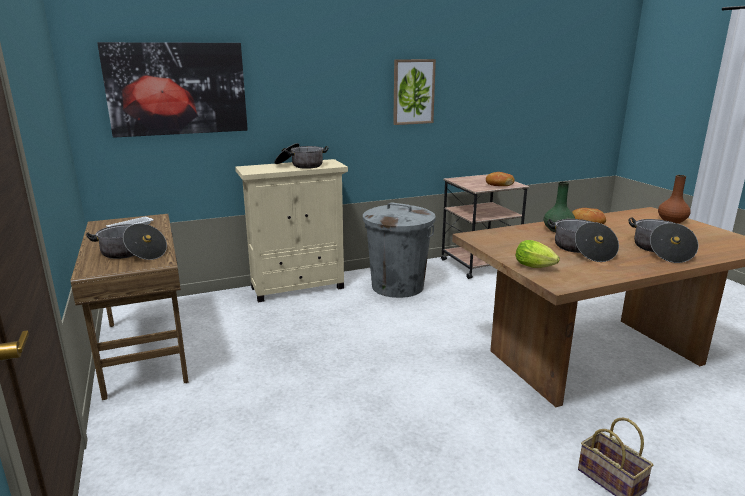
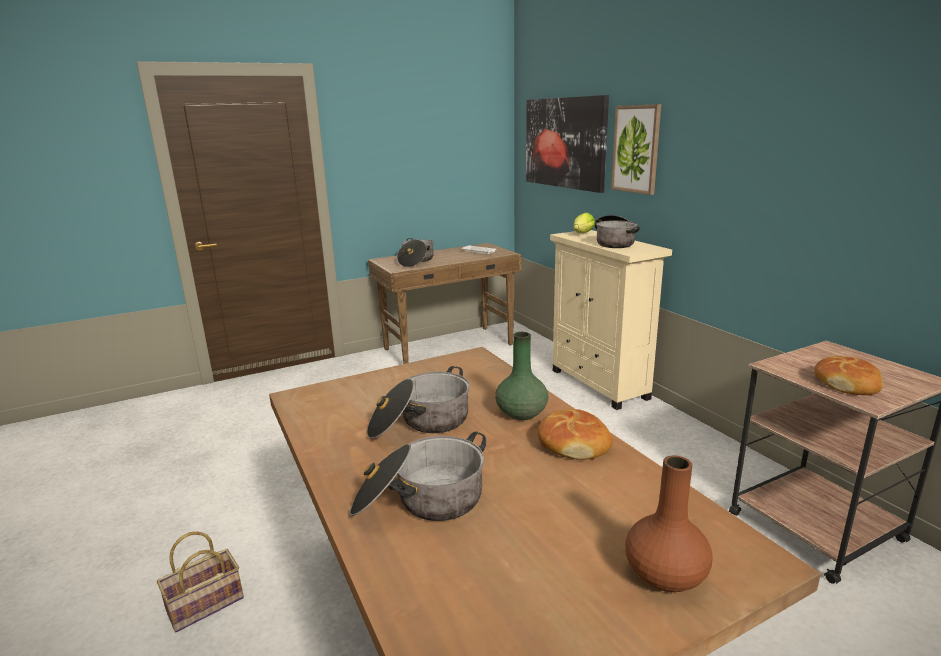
camera: 85 degrees right, 0 degrees up
grey trash can [363,202,436,298] -> none
picture [393,59,436,125] -> picture moved to [611,104,661,195]
lettuce [515,240,560,268] -> lettuce moved to [574,212,595,233]

